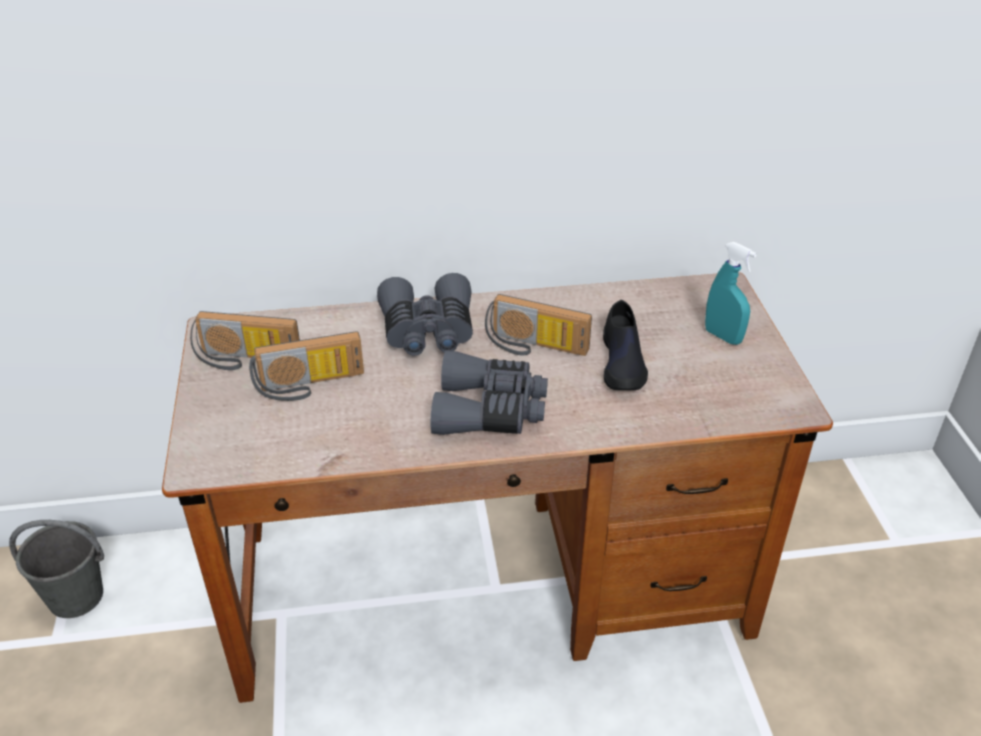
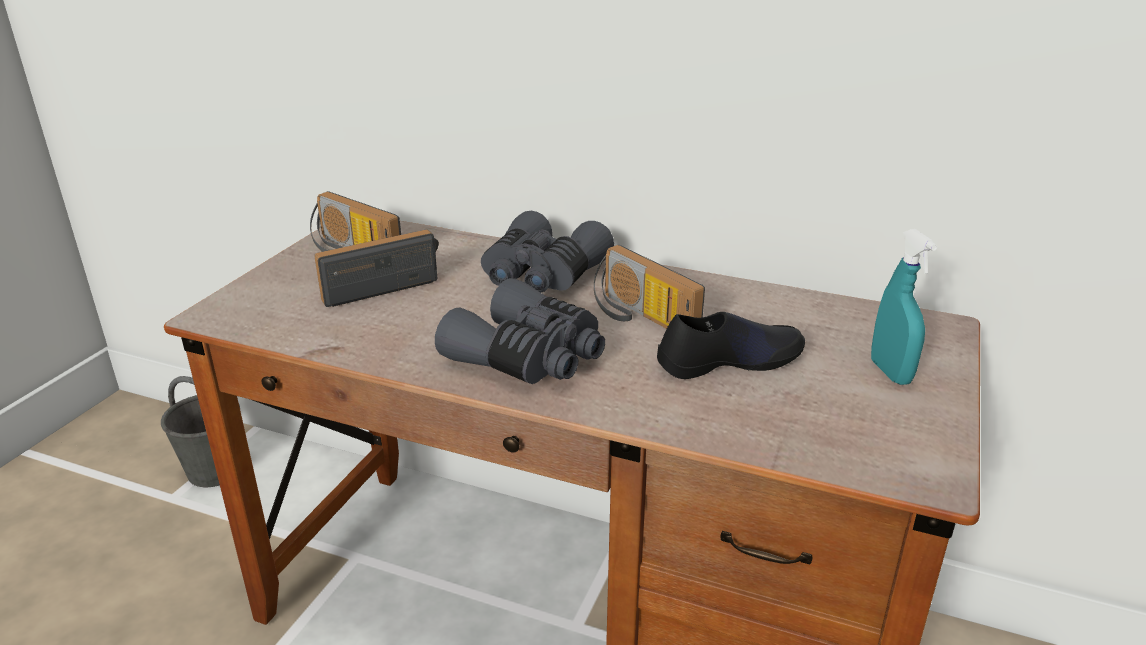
camera: 30 degrees right, 10 degrees down
radio [249,331,364,401] -> radio turned 135 degrees clockwise [314,229,439,307]
black shoe [603,300,648,390] -> black shoe turned 135 degrees counterclockwise [657,312,805,379]

